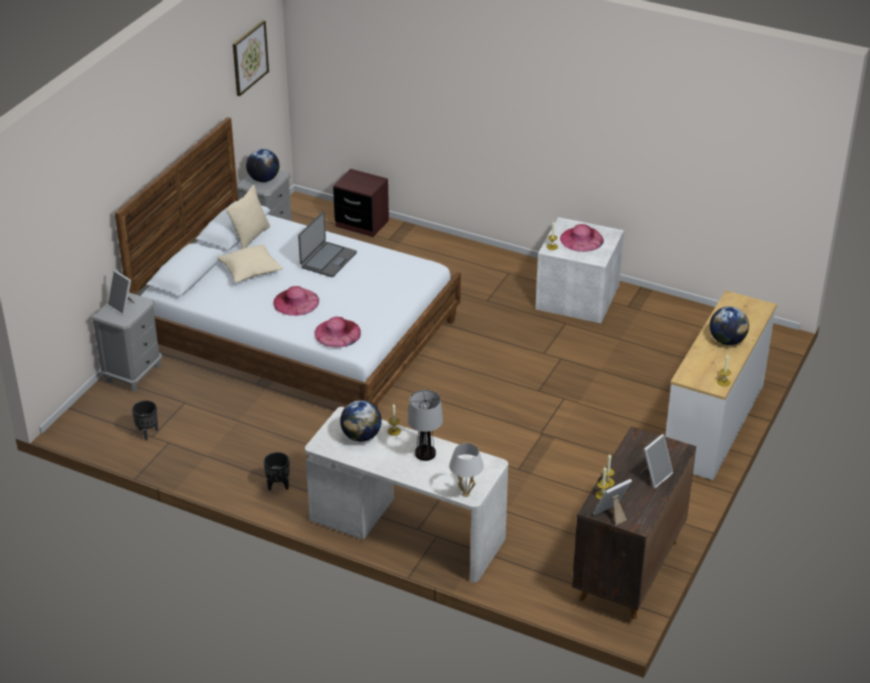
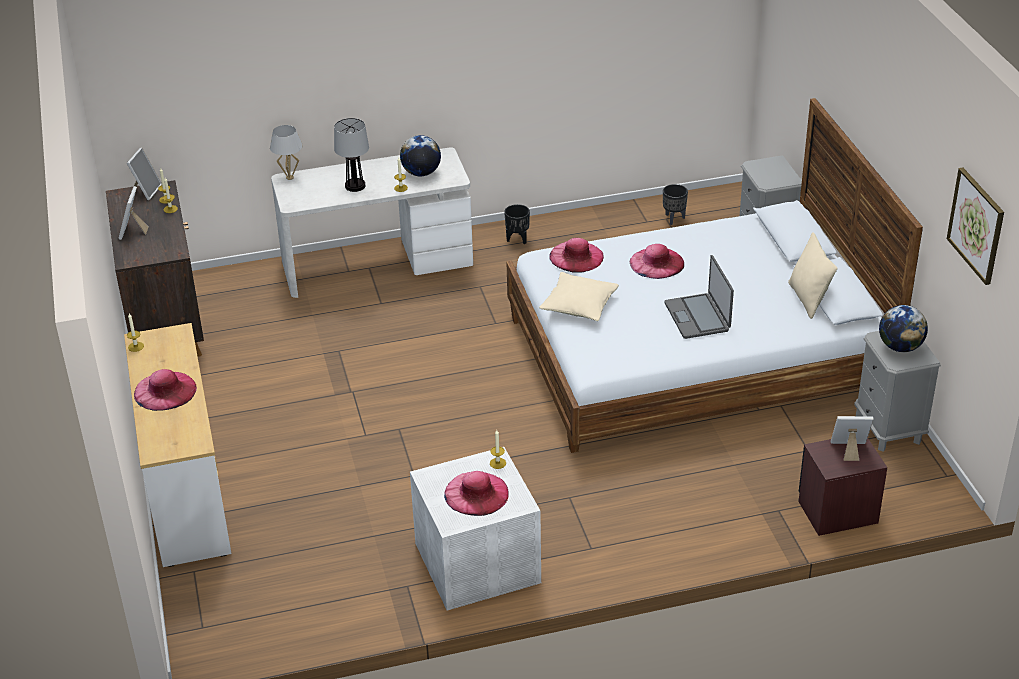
camera: 140 degrees right, 0 degrees up
picture frame [107,270,135,316] -> picture frame moved to [831,416,874,461]
beige pillow [218,244,283,283] -> beige pillow moved to [539,272,619,321]
globe [710,306,749,345] -> pink hat [134,369,197,411]

